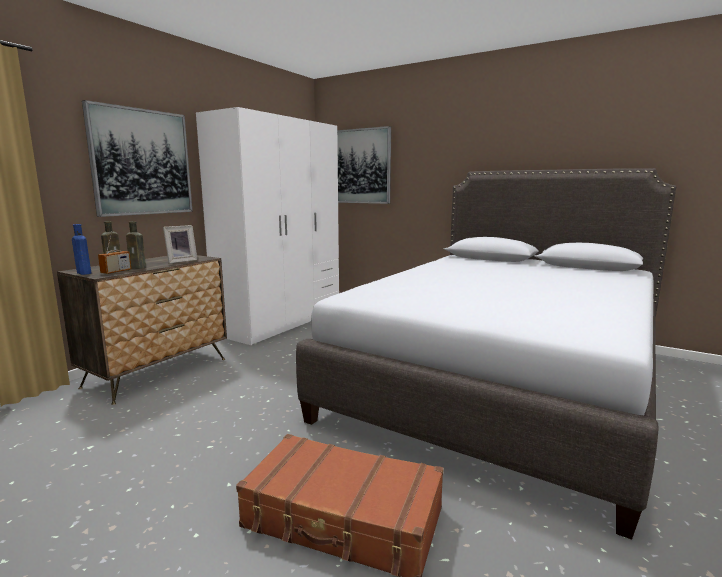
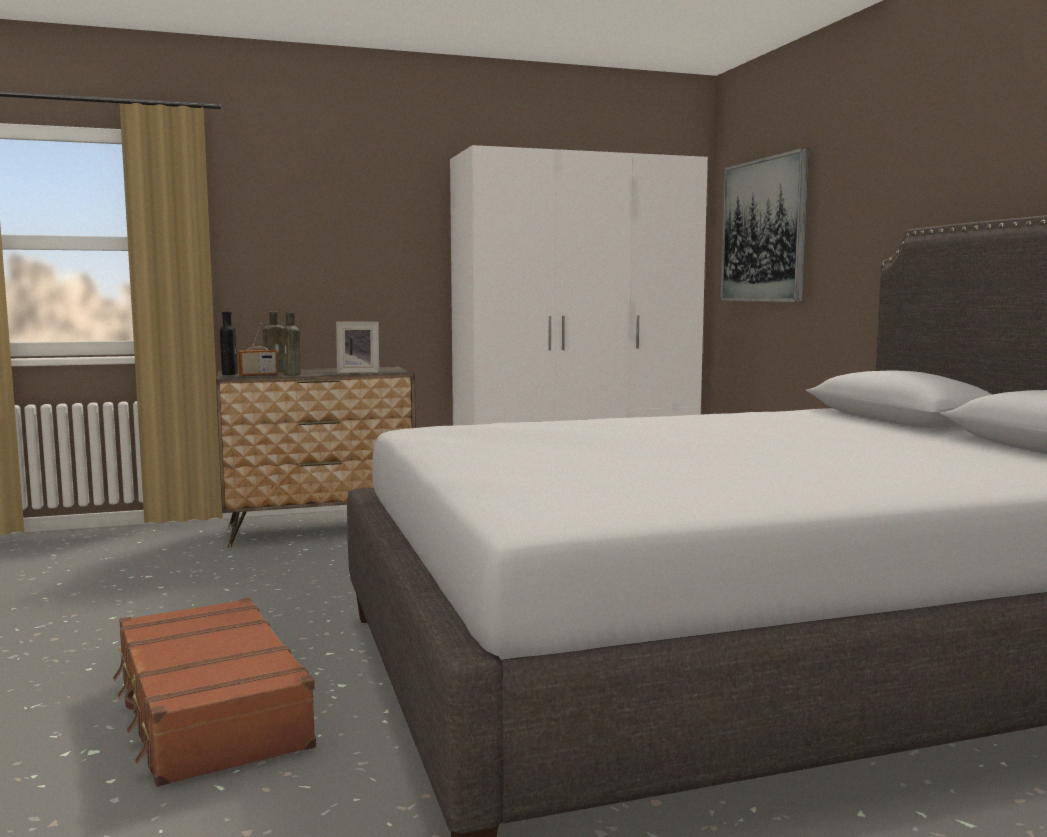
camera: 40 degrees right, 5 degrees down
blue bottle [72,224,91,275] -> black bottle [220,312,238,375]
picture [82,100,193,217] -> none

